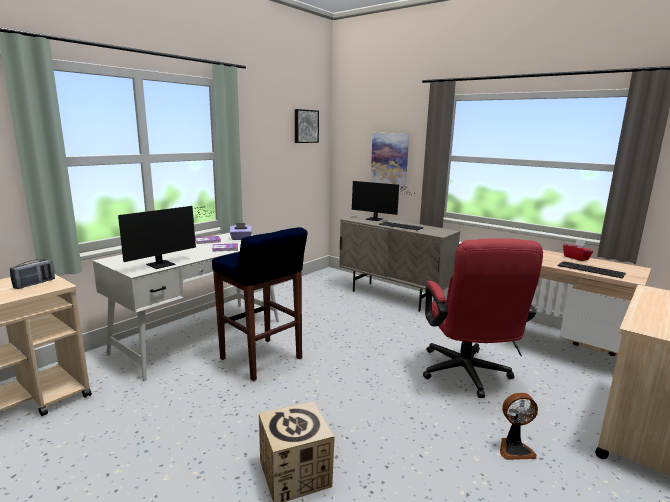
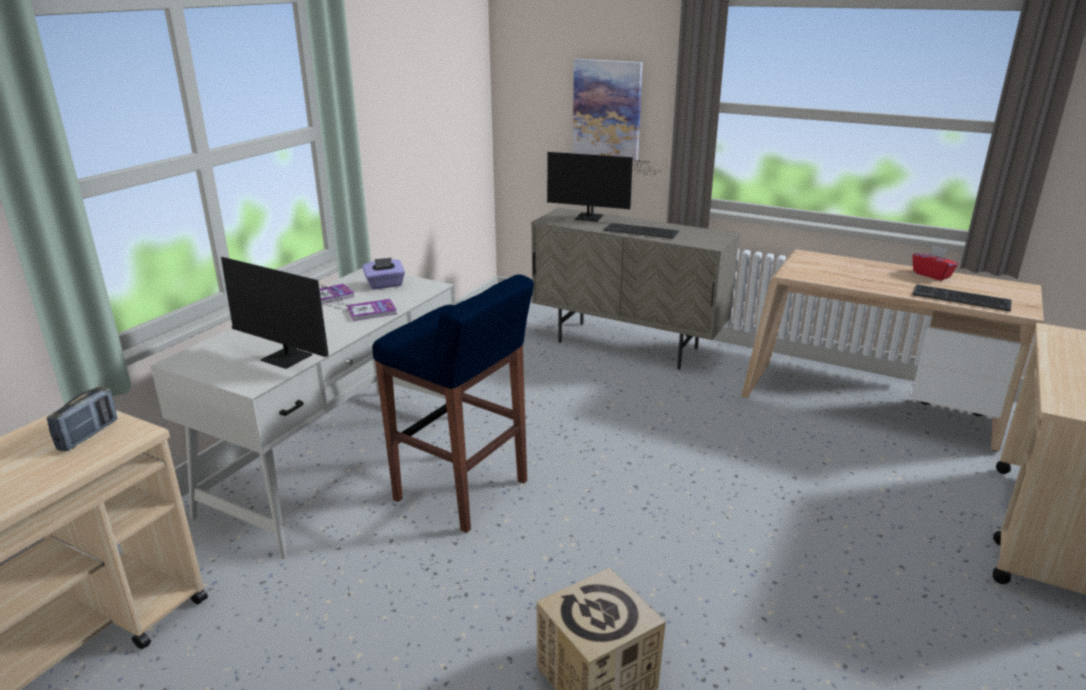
camera: 10 degrees left, 10 degrees up
monitor [118,206,212,269] -> monitor turned 90 degrees clockwise [221,257,354,369]
picture [295,109,319,143] -> none
red office chair [423,238,543,398] -> none
fan [500,392,538,460] -> none

